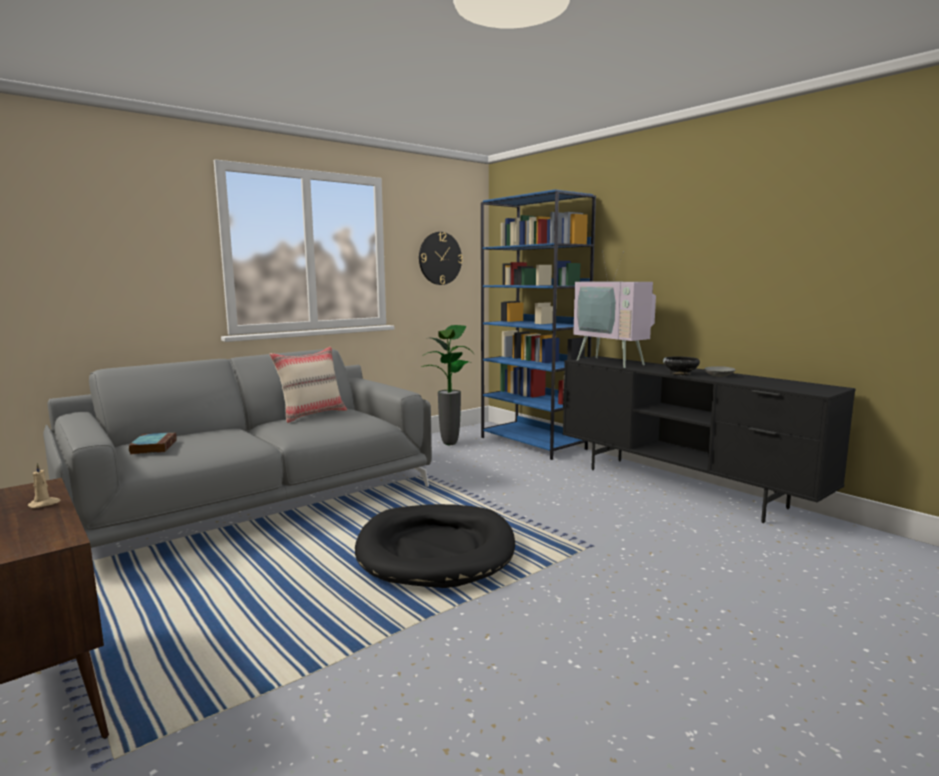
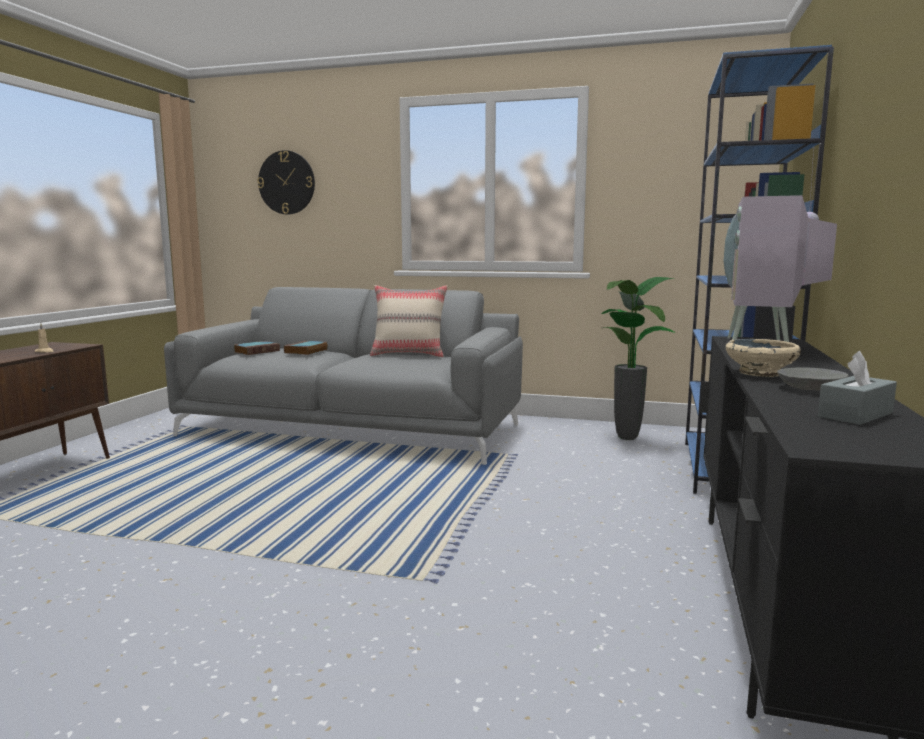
camera: 55 degrees right, 0 degrees up
black dog bed [355,504,515,588] -> none
wall clock [419,232,463,285] -> wall clock moved to [257,150,315,215]
black bowl [663,356,700,375] -> beige bowl [726,339,801,377]
none -> book [284,341,328,355]
none -> grey tissue box [818,351,897,425]

